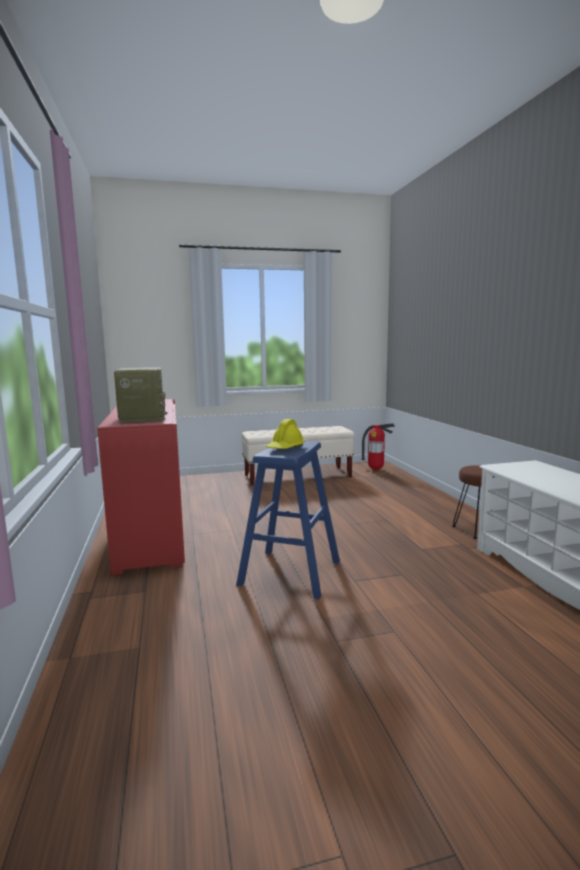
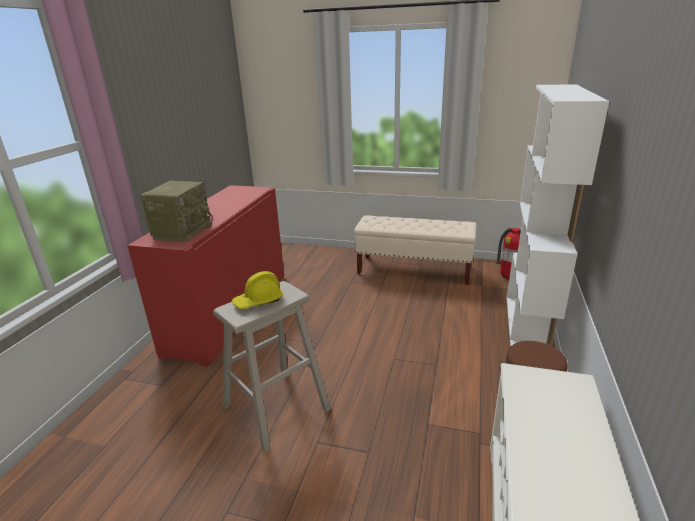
camera: 30 degrees right, 15 degrees up
blue stool [236,441,340,599] -> beige stool [213,281,331,453]
none -> white bookcase [507,84,609,347]

